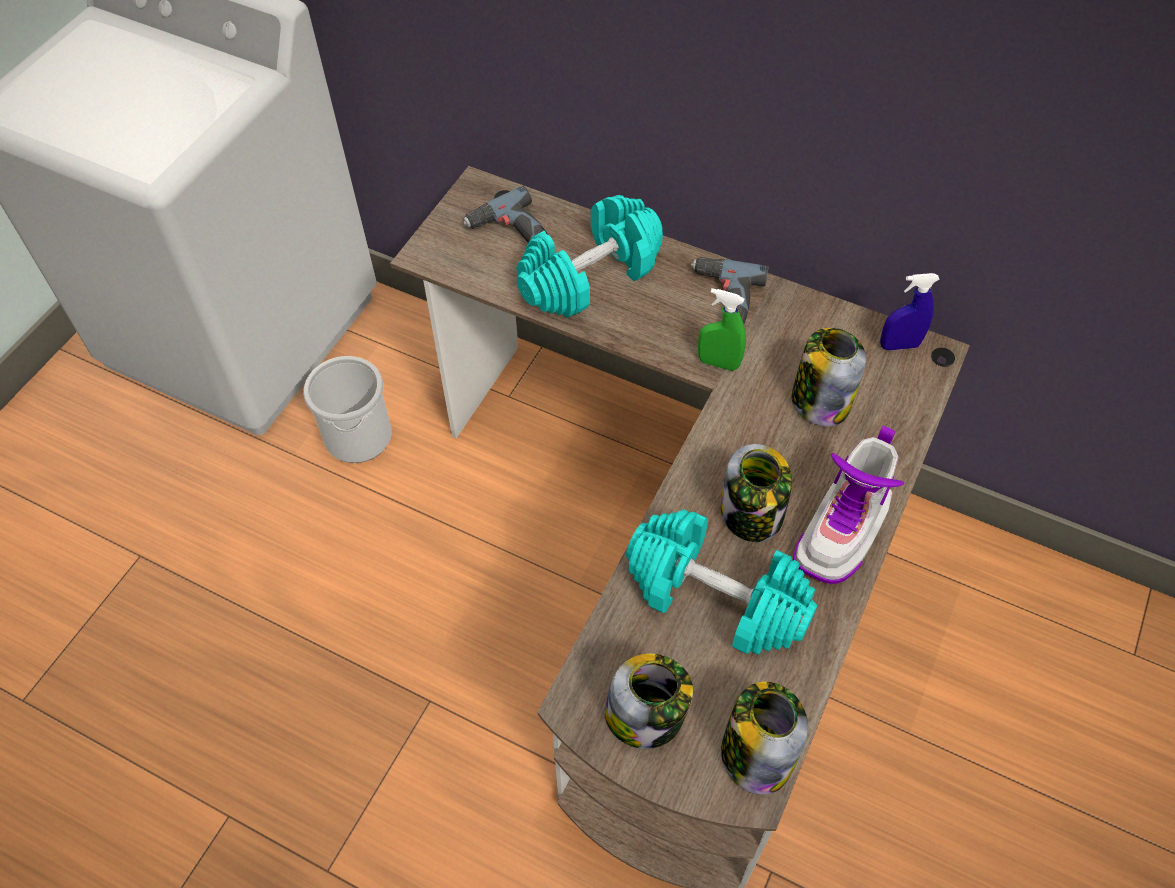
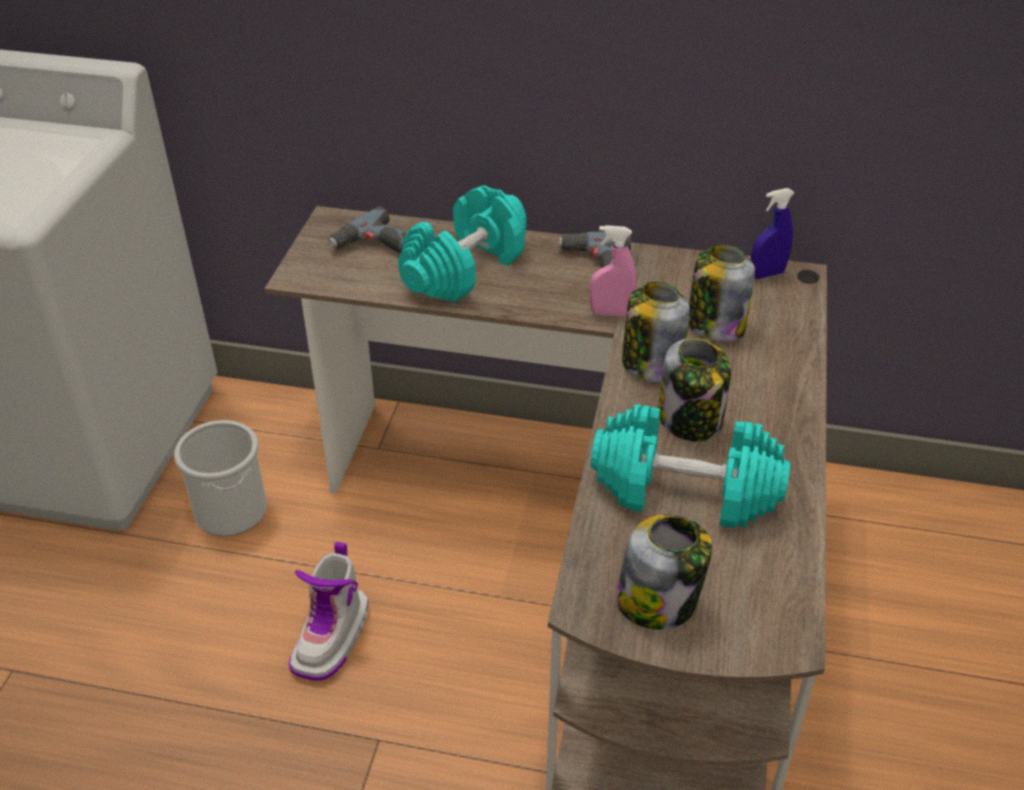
camera: 15 degrees left, 15 degrees down
green spray bottle [698,288,746,371] -> pink spray bottle [590,225,636,316]
jar [721,682,808,795] -> jar moved to [622,282,690,383]
boot [793,426,905,584] -> boot moved to [289,541,369,681]

